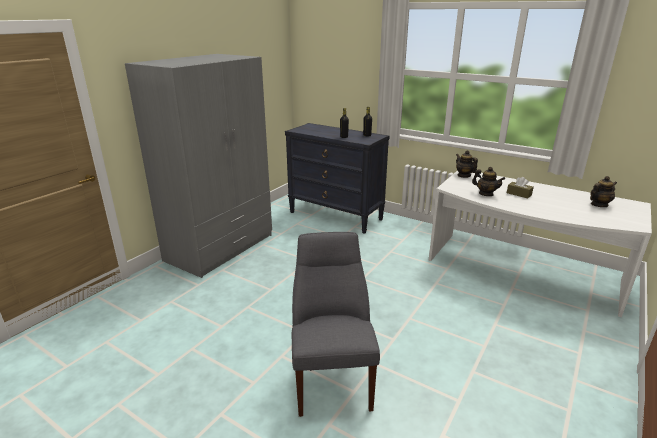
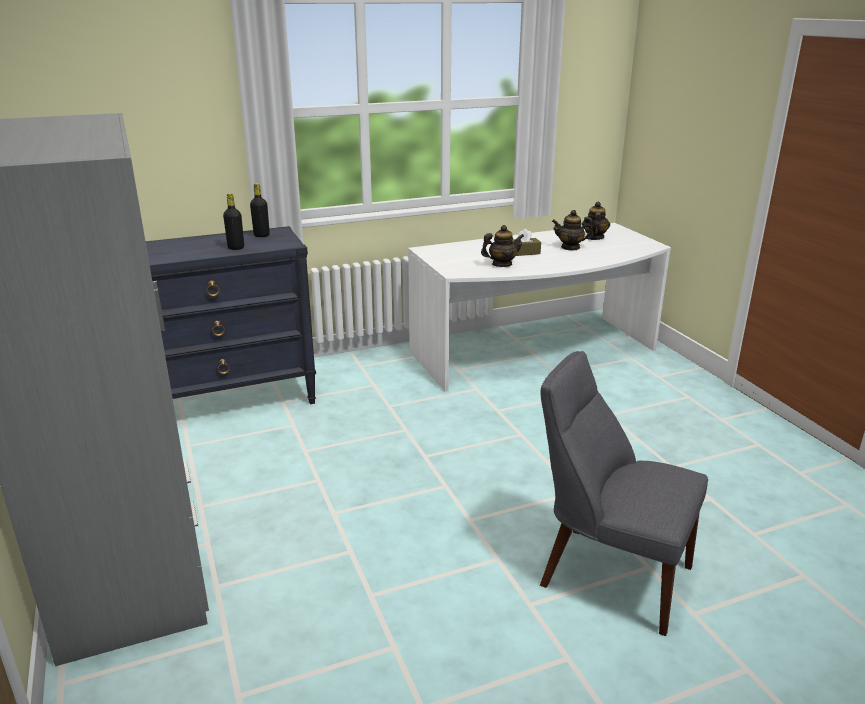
camera: 55 degrees left, 0 degrees up
teapot [456,150,478,178] -> teapot moved to [552,210,594,250]

